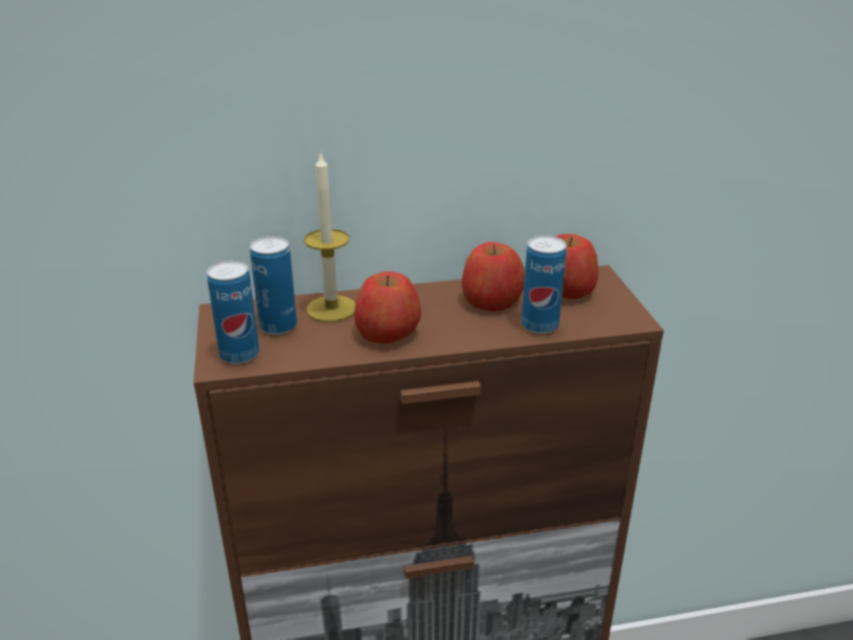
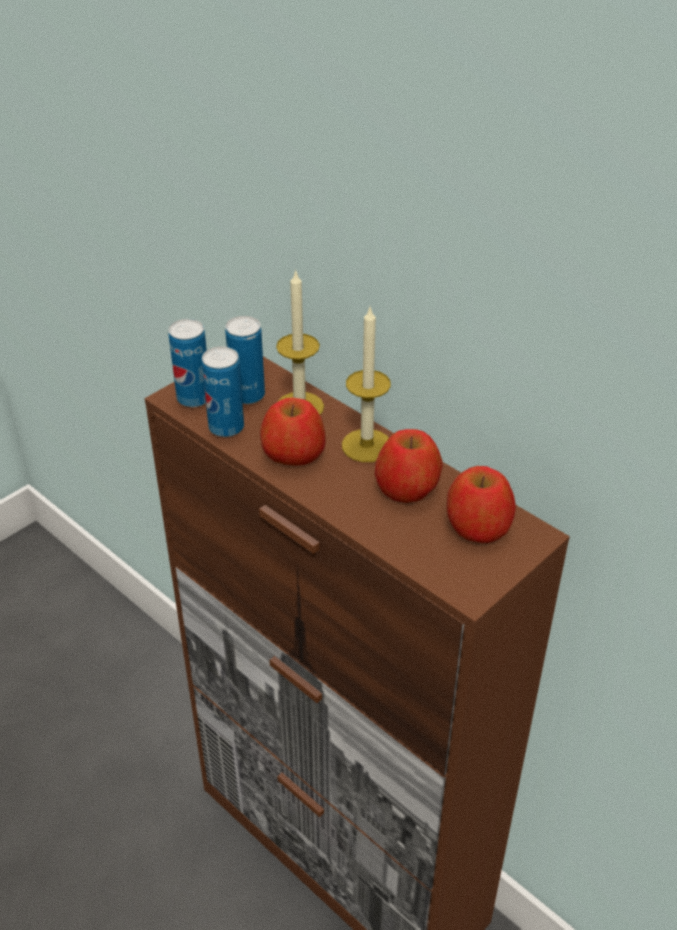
camera: 55 degrees right, 10 degrees up
can [522,235,566,334] -> can moved to [202,346,244,437]
none -> candle [342,305,391,462]

